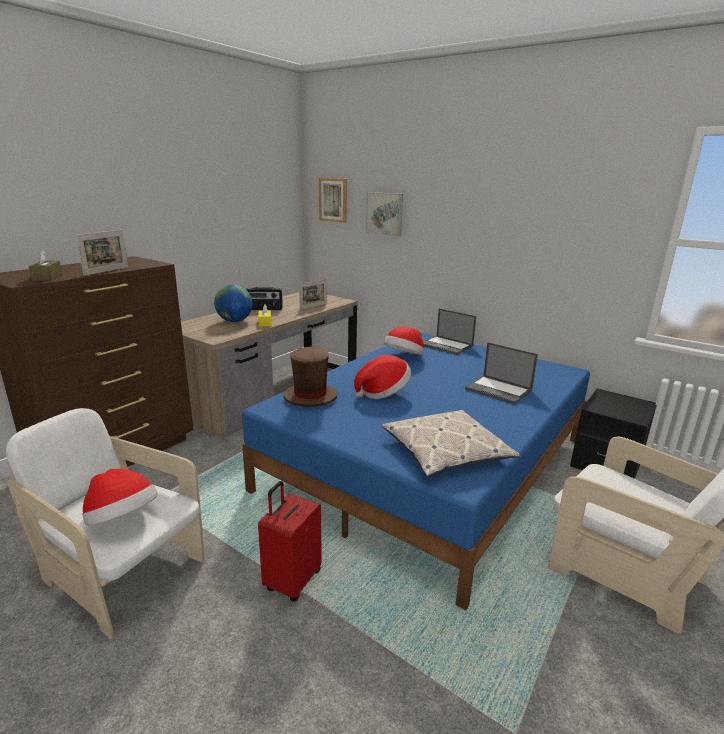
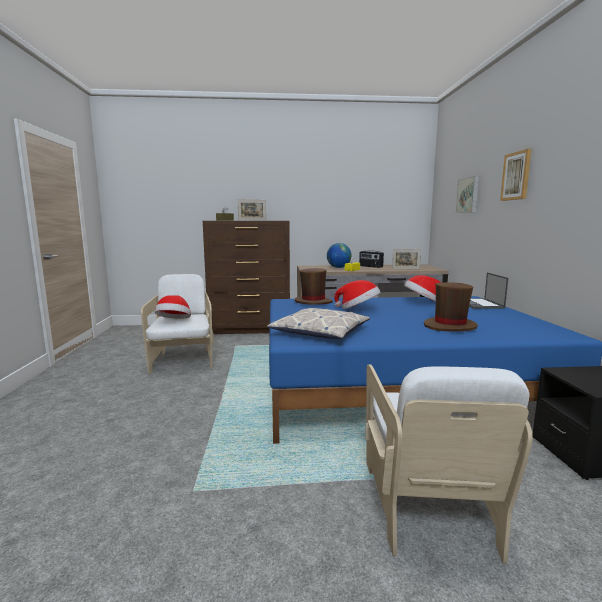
camera: 50 degrees right, 10 degrees down
red suitcase [258,481,322,602] -> none
picture [319,178,347,223] -> picture moved to [500,149,532,201]
laptop [465,342,538,404] -> brown hat [424,282,478,332]

